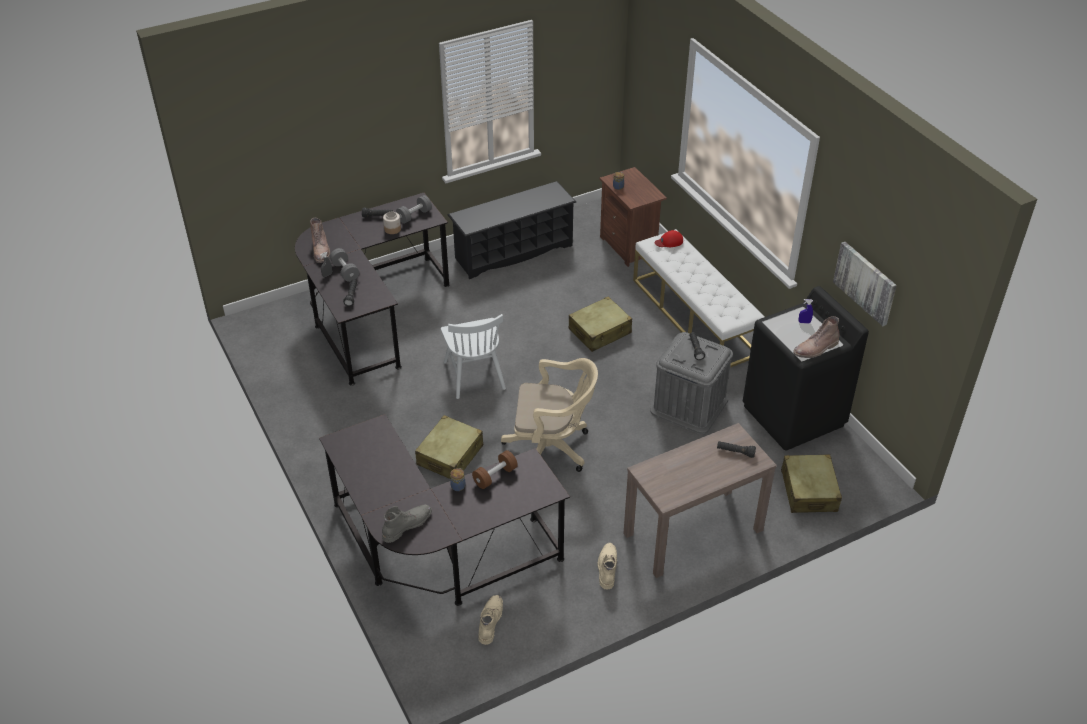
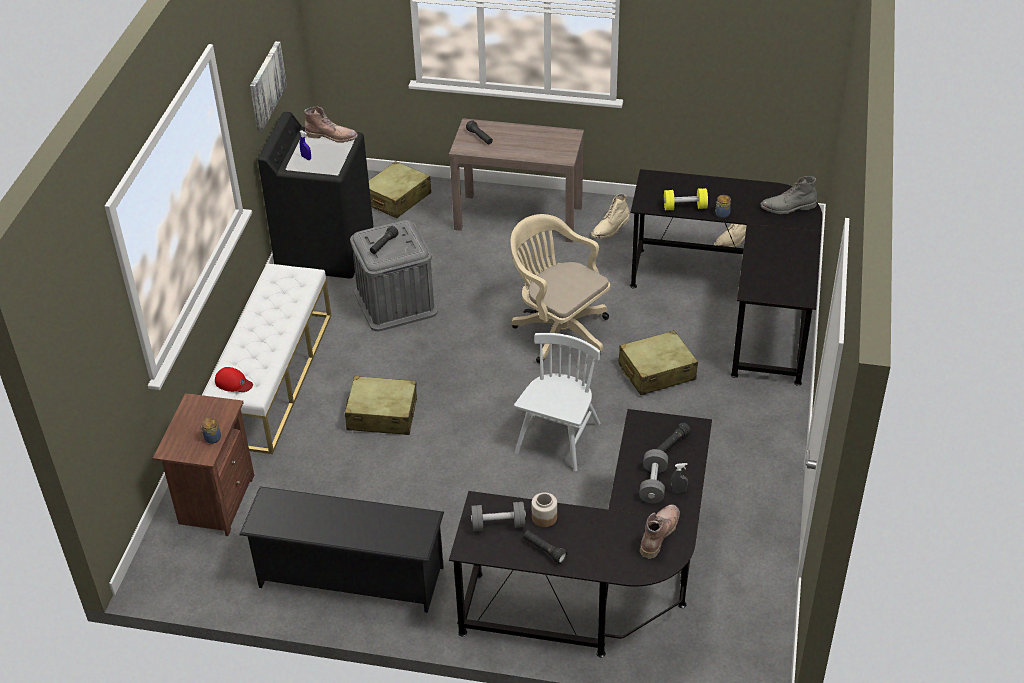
camera: 140 degrees left, 0 degrees up
brown dumbbell [472,450,518,489] -> yellow dumbbell [664,188,708,210]

